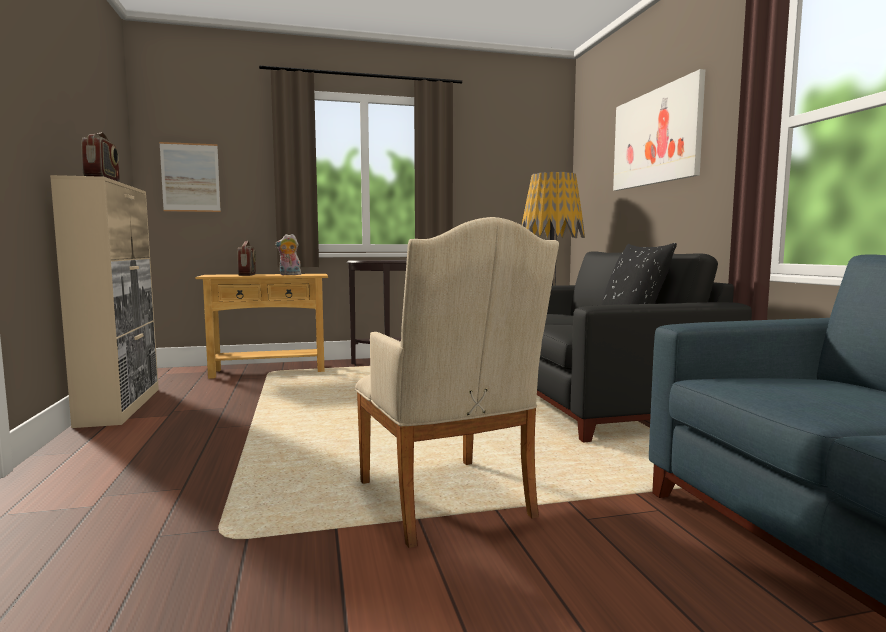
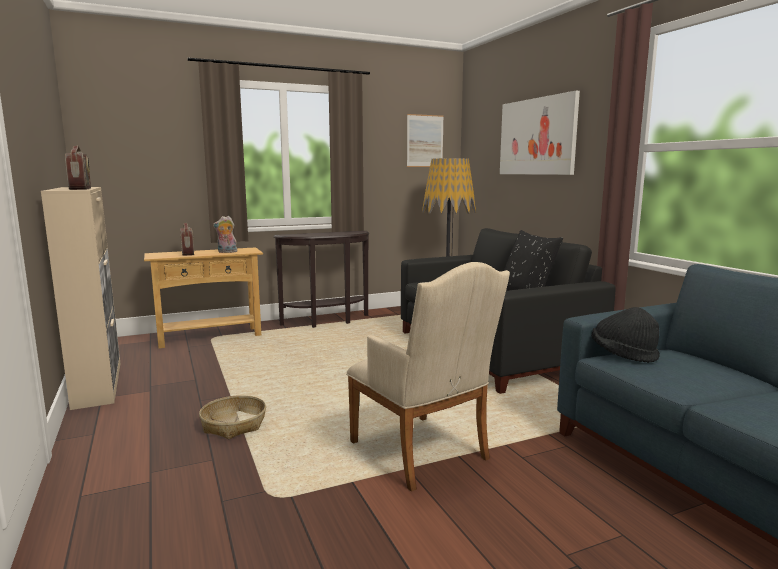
camera: 10 degrees left, 5 degrees up
picture [159,142,221,212] -> picture moved to [407,114,444,167]
none -> basket [199,395,266,439]
none -> black hat [591,307,660,363]

